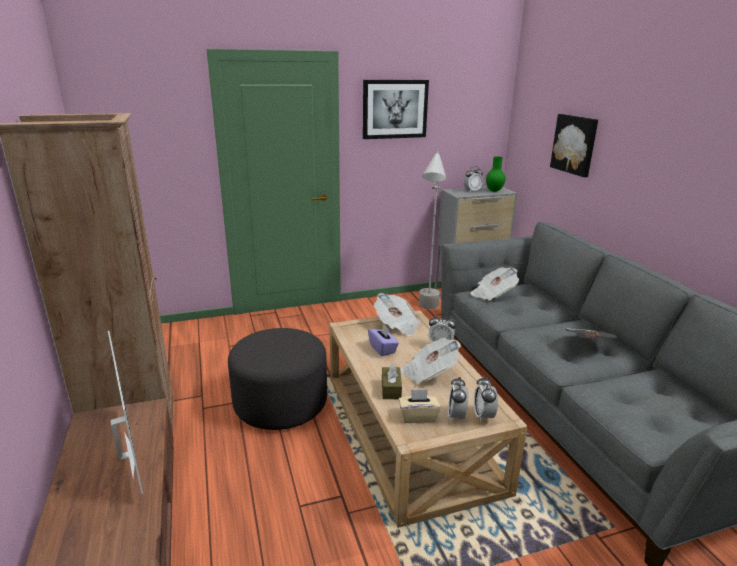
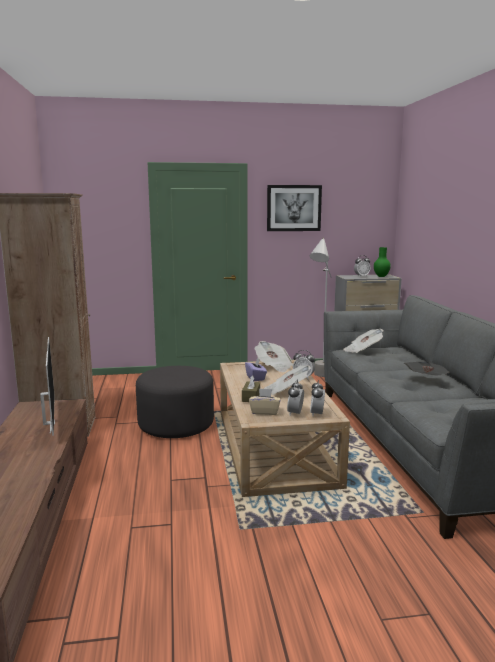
camera: 10 degrees right, 10 degrees down
picture [550,114,598,177] -> none

